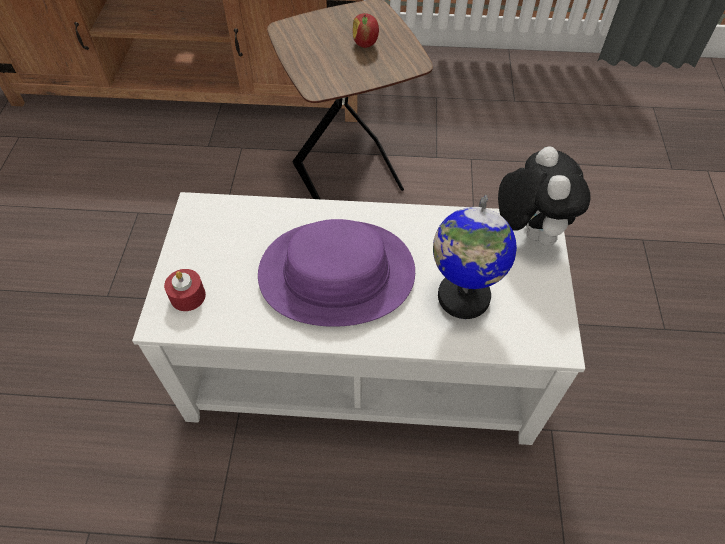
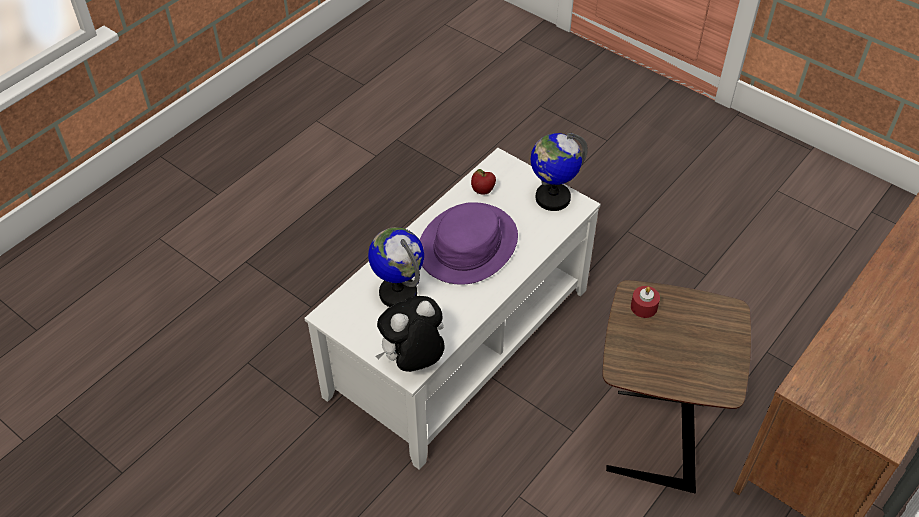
camera: 125 degrees right, 5 degrees down
red candle [164,269,206,311] -> red candle moved to [631,286,660,318]
apple [353,13,379,48] -> apple moved to [471,169,496,195]
plush toy [498,146,590,246] -> plush toy turned 120 degrees clockwise [376,296,445,372]
none -> globe [531,133,588,211]

